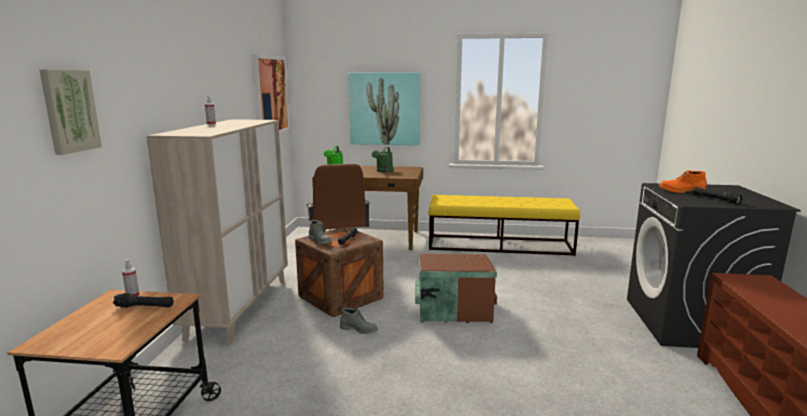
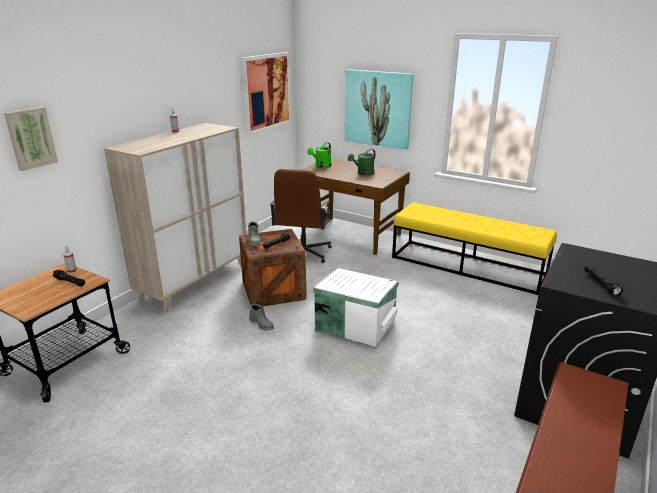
camera: 25 degrees right, 10 degrees up
brown storage box [415,254,497,323] -> white storage box [313,268,399,348]
orange boot [659,170,706,193] -> none

